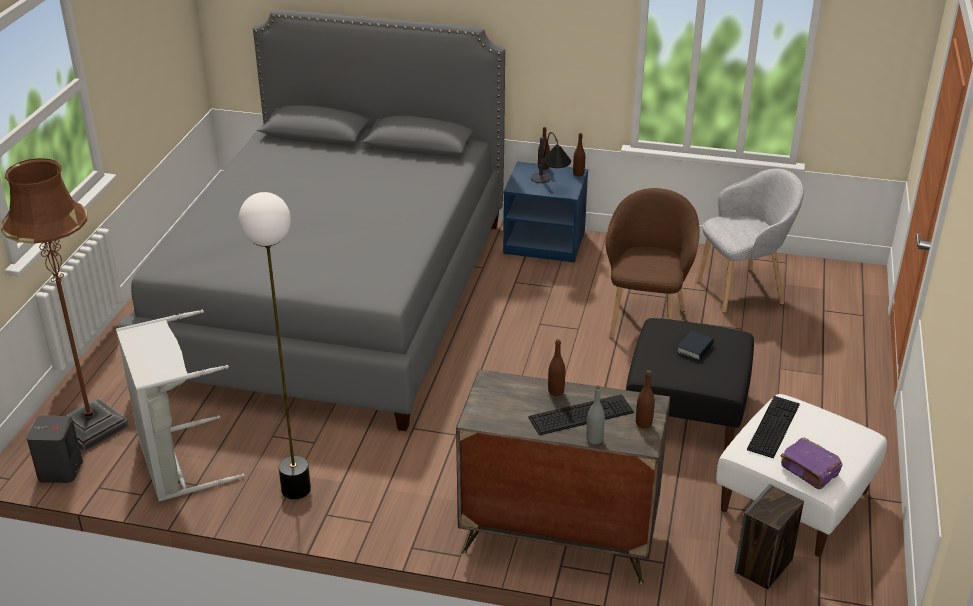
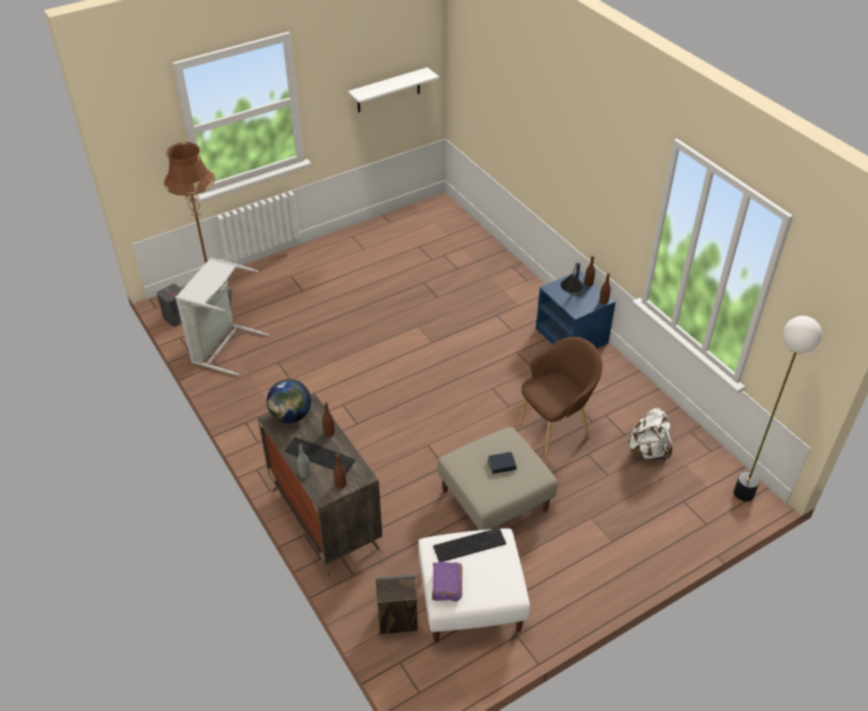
camera: 45 degrees right, 10 degrees up
grey bed [118,10,505,431] -> none
floor lamp [239,192,311,499] -> floor lamp moved to [734,316,822,501]
black ottoman [626,318,754,449] -> beige ottoman [437,427,558,530]
grey armchair [697,169,803,313] -> white backpack [628,408,672,461]
none -> globe [267,379,311,423]
none -> white shelf [348,67,439,113]

